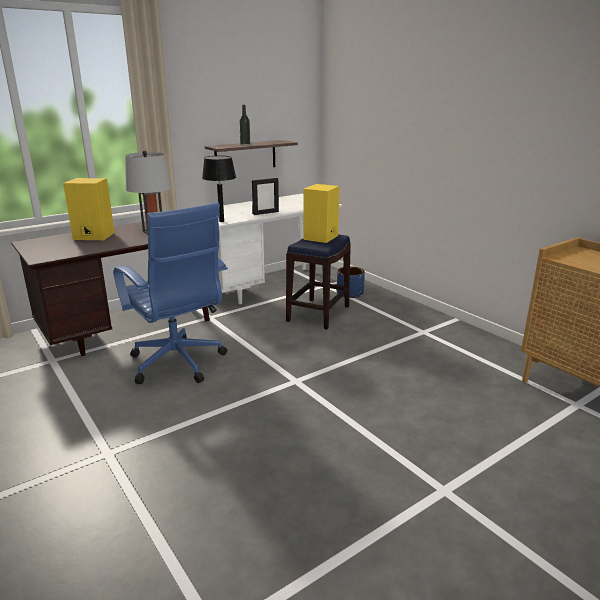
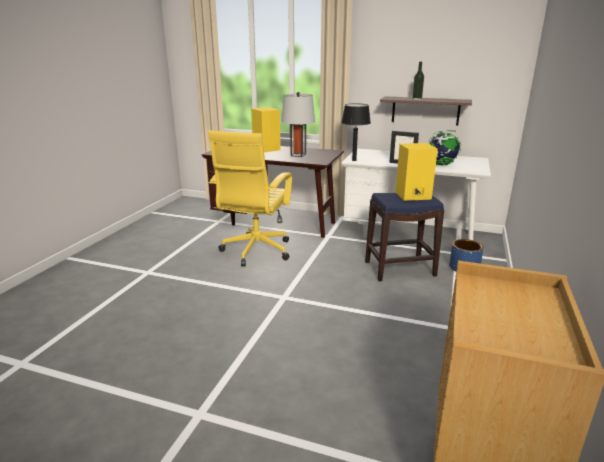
camera: 55 degrees right, 0 degrees up
blue office chair [113,202,228,384] -> yellow office chair [208,130,292,266]
none -> globe [429,130,462,165]

